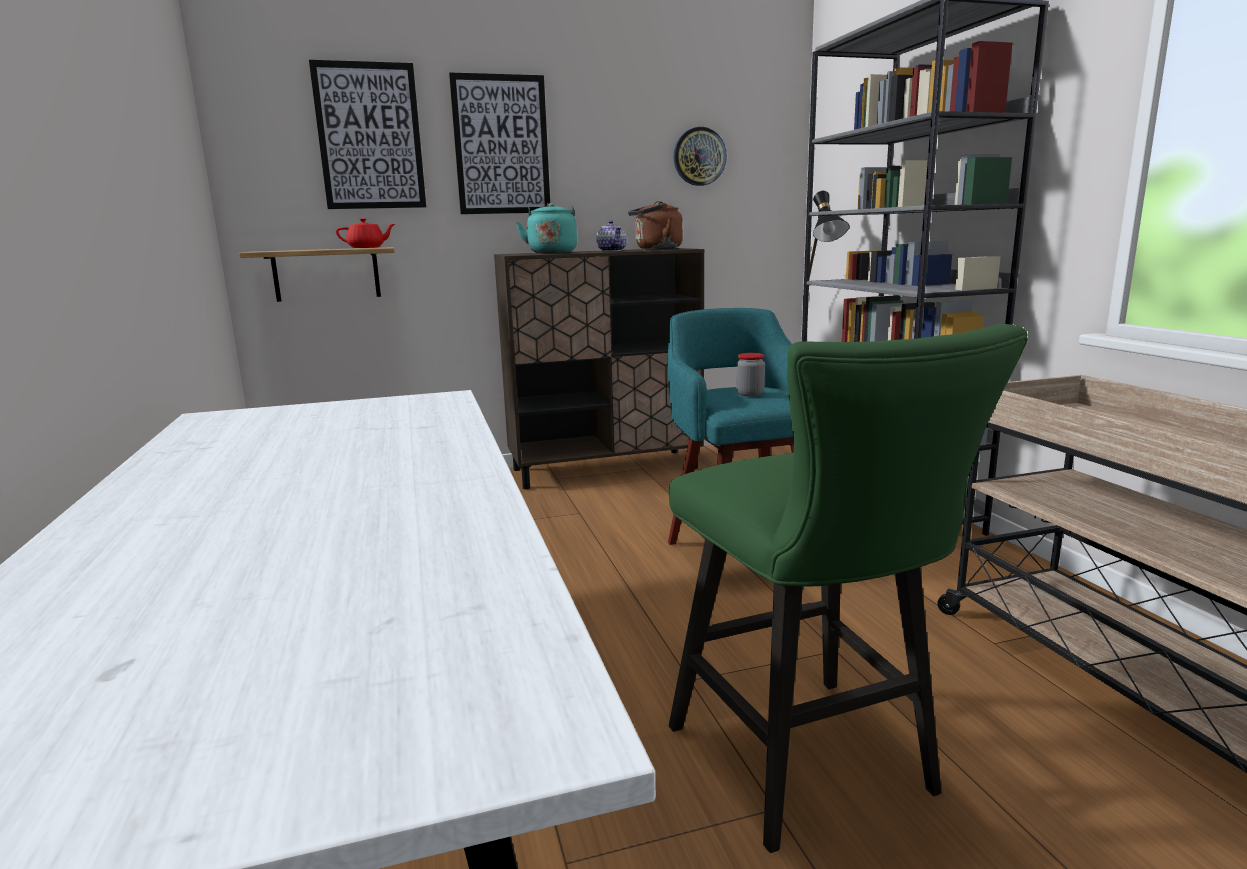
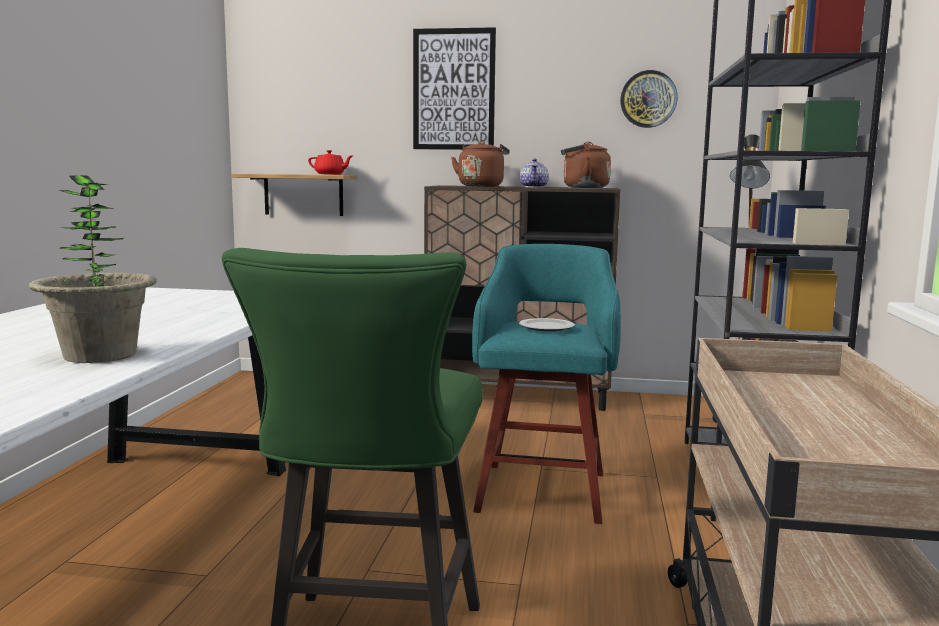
camera: 25 degrees right, 5 degrees down
picture [309,60,426,209] -> none
turquoise kettle [516,203,577,253] -> brown kettle [451,141,510,186]
jar [736,353,765,397] -> plate [519,318,575,331]
none -> potted plant [29,175,157,363]

